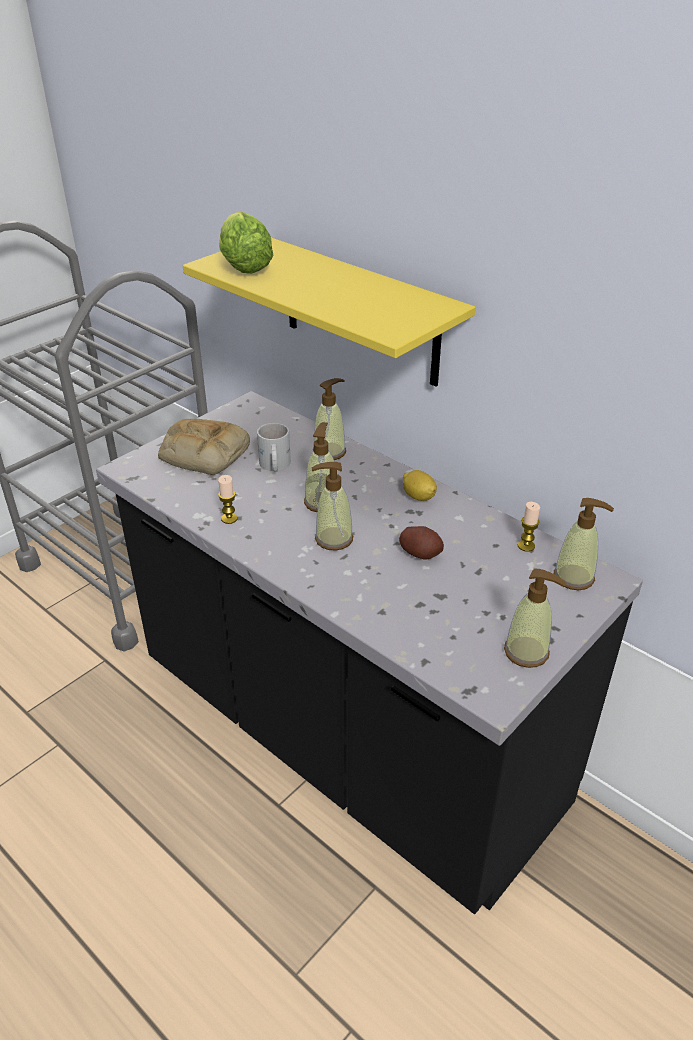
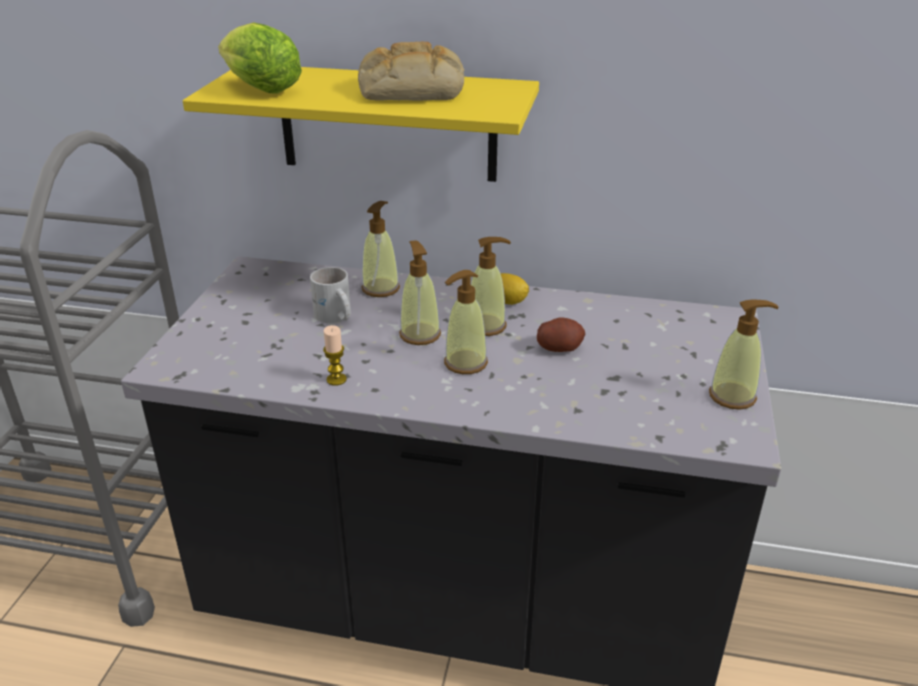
camera: 30 degrees left, 5 degrees down
bread [158,419,250,475] -> bread moved to [358,42,464,101]
candle [518,502,540,552] -> none
soap dispenser [554,498,614,590] -> soap dispenser moved to [471,237,511,336]

